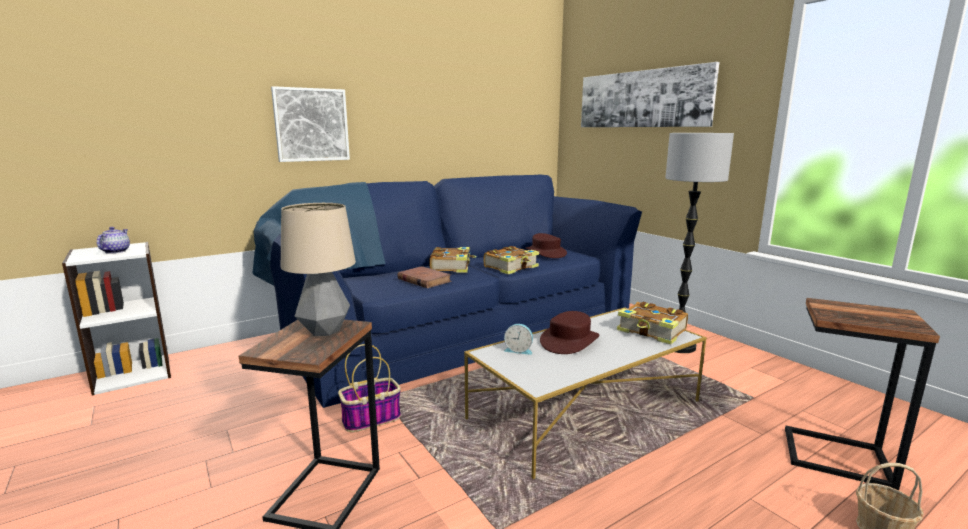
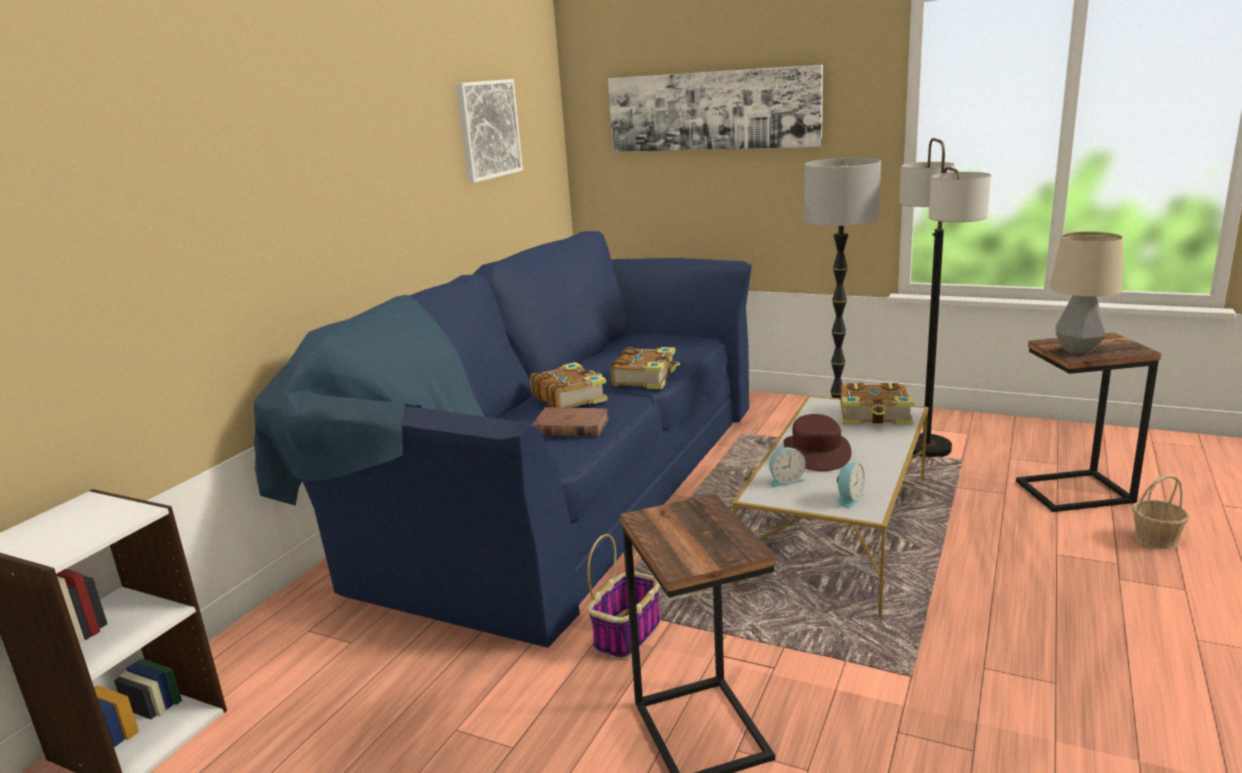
camera: 30 degrees left, 5 degrees up
teapot [97,227,130,254] -> none
picture [271,86,350,162] -> picture moved to [456,79,523,183]
table lamp [281,203,356,336] -> table lamp moved to [1050,231,1123,354]
brown hat [525,233,567,258] -> none
none -> alarm clock [837,463,865,508]
none -> floor lamp [899,138,991,457]

